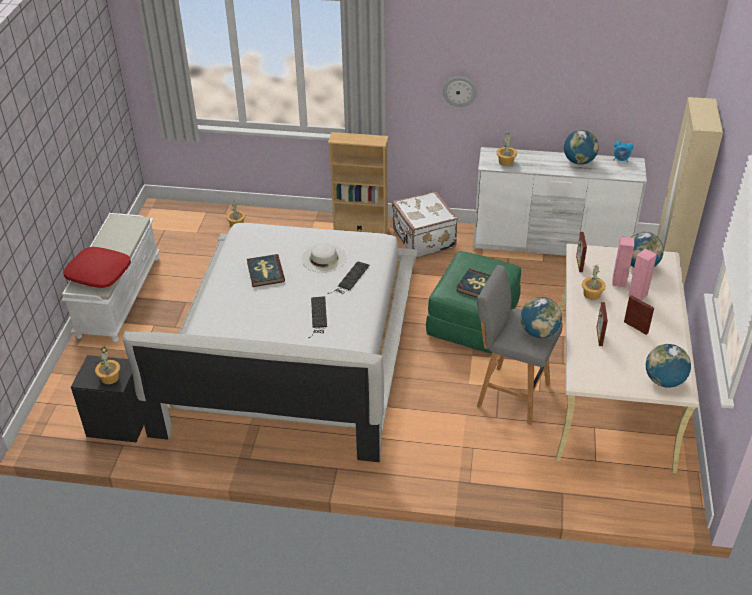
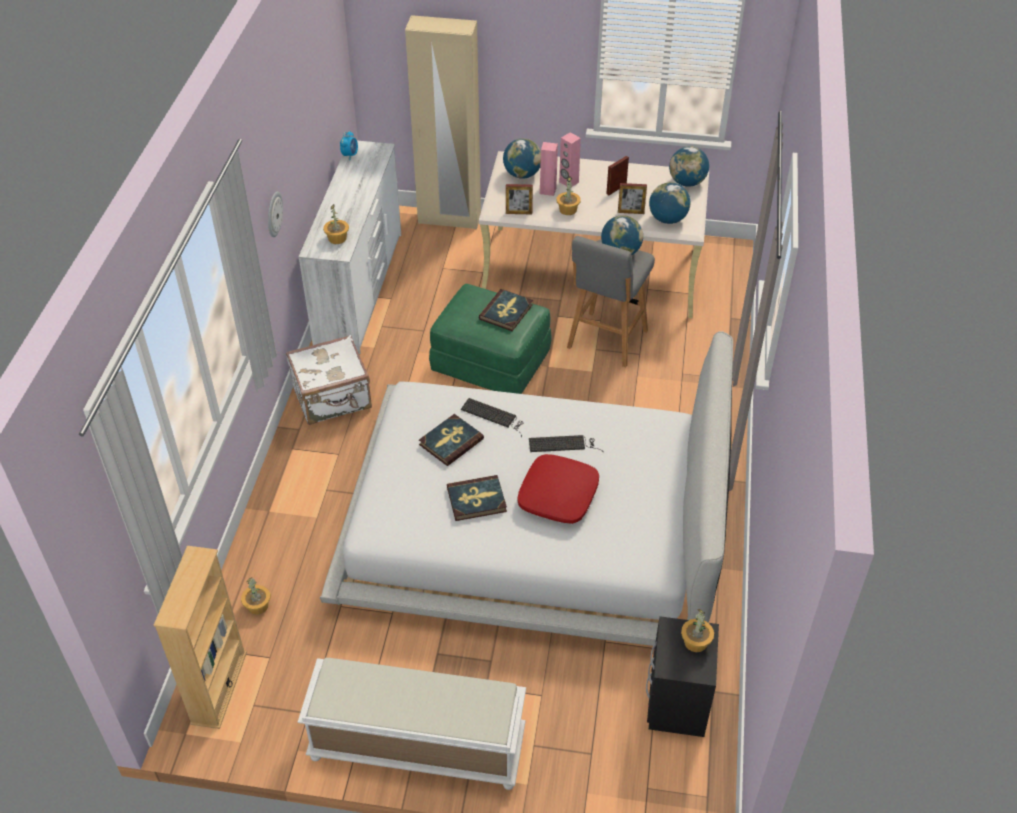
camera: 90 degrees left, 5 degrees up
red pillow [63,247,131,288] -> red pillow moved to [517,454,599,524]
white hat [302,243,347,273] -> book [419,414,484,466]
beige bookcase [328,132,389,234] -> beige bookcase moved to [154,546,247,729]
globe [564,130,599,165] -> globe moved to [649,182,691,224]

